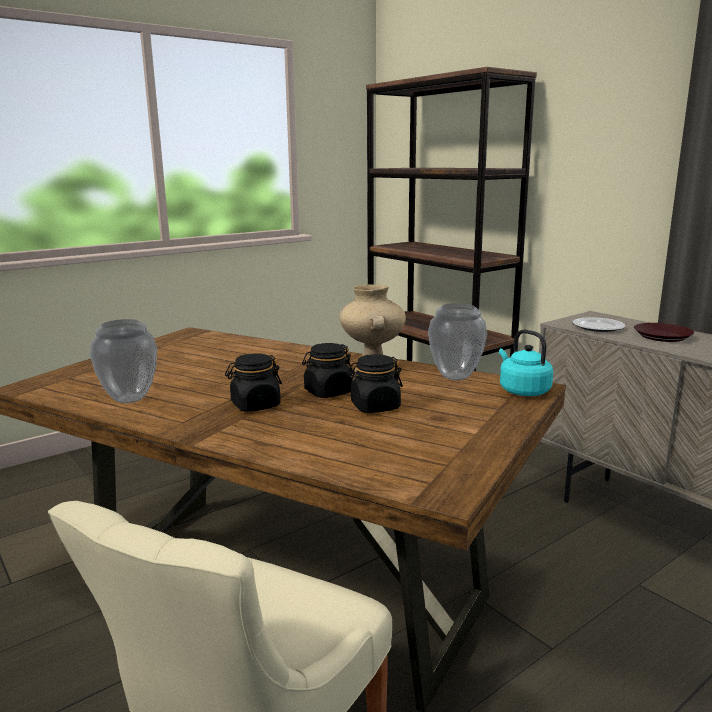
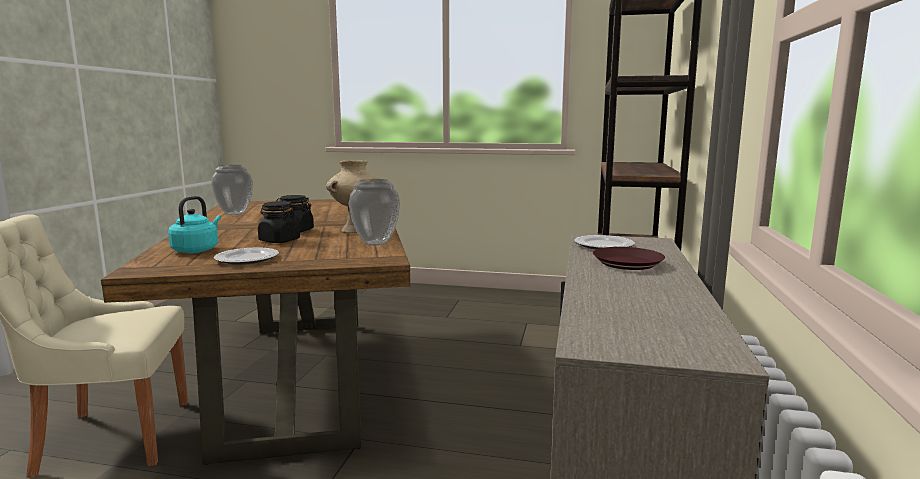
camera: 50 degrees right, 5 degrees down
black jar [225,353,282,412] -> none
turquoise kettle [499,329,553,396] -> turquoise kettle moved to [168,196,221,253]
none -> plate [214,247,279,265]

